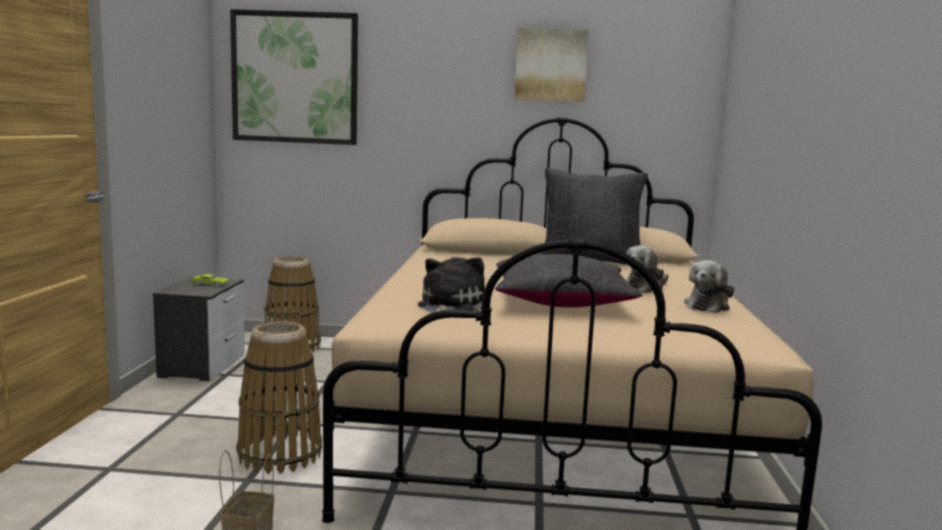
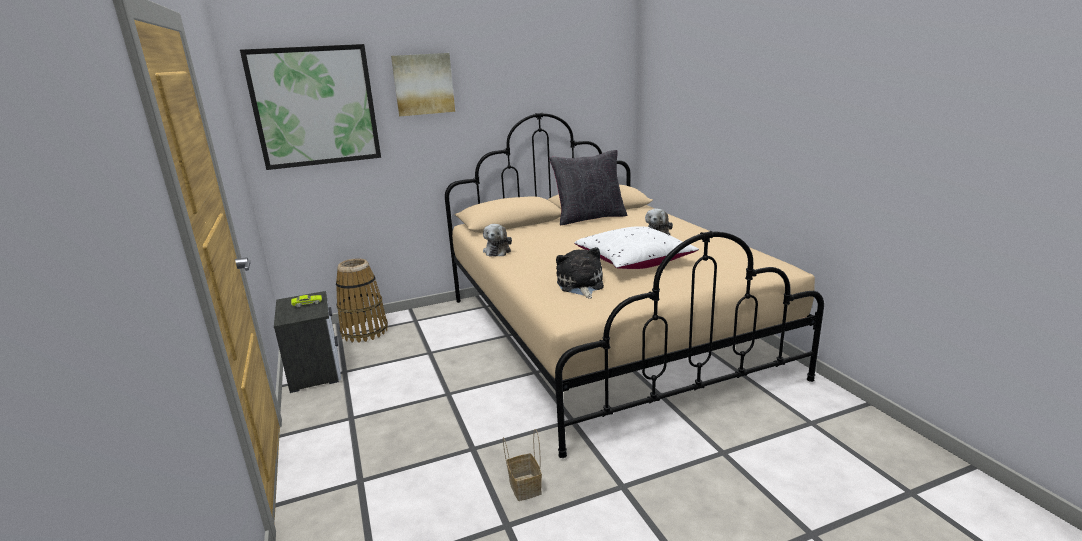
camera: 25 degrees left, 10 degrees up
basket [236,321,322,474] -> none
black pillow [495,254,642,308] -> white pillow [574,226,699,269]
picture [515,27,589,102] -> picture moved to [391,53,455,116]
plush toy [684,260,734,313] -> plush toy moved to [483,224,512,257]

